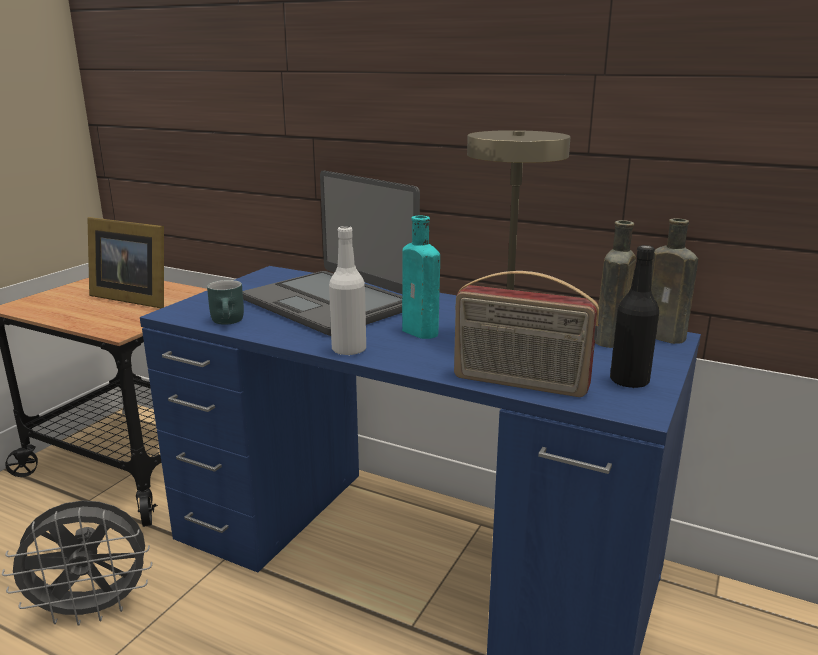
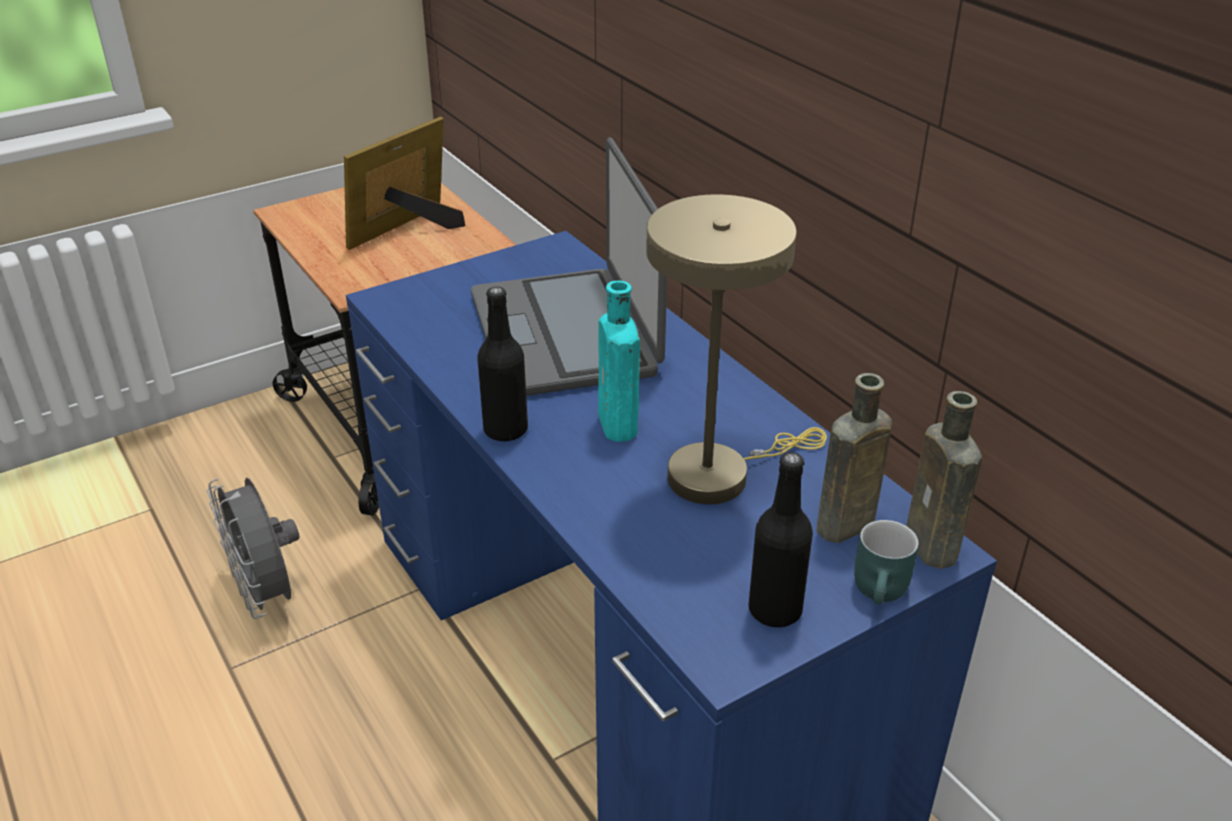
camera: 30 degrees right, 15 degrees up
grey fan [2,501,153,626] -> grey fan turned 45 degrees clockwise [207,478,299,619]
picture frame [87,217,164,308] -> picture frame turned 75 degrees clockwise [344,117,465,250]
turquoise mug [207,280,244,325] -> turquoise mug moved to [854,520,919,604]
white bottle [329,226,366,355] -> black bottle [477,287,528,441]
radio [454,271,599,397] -> none

